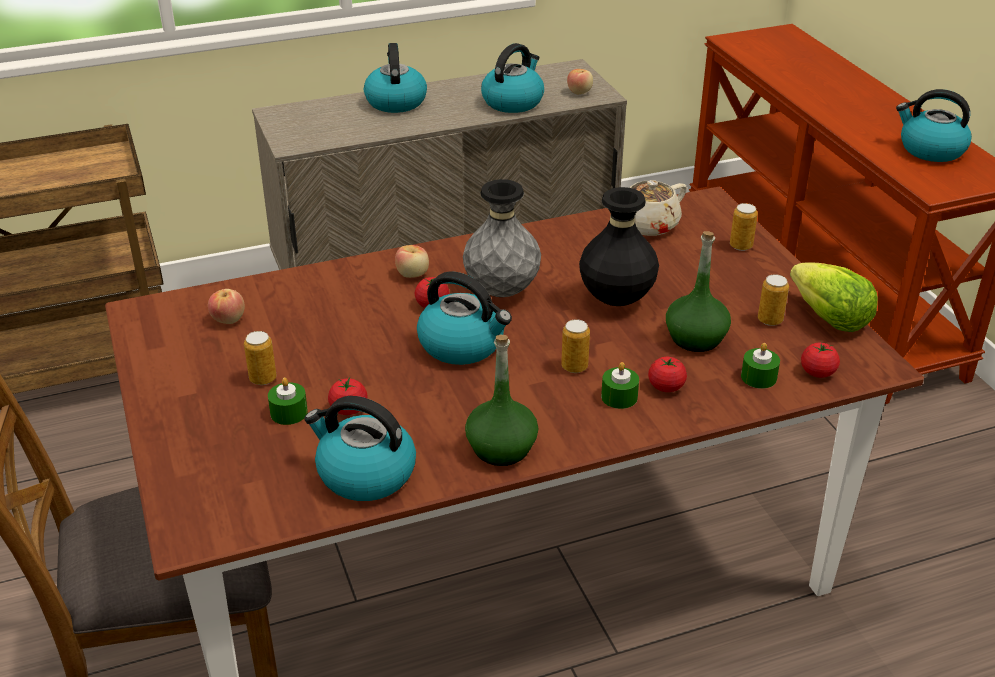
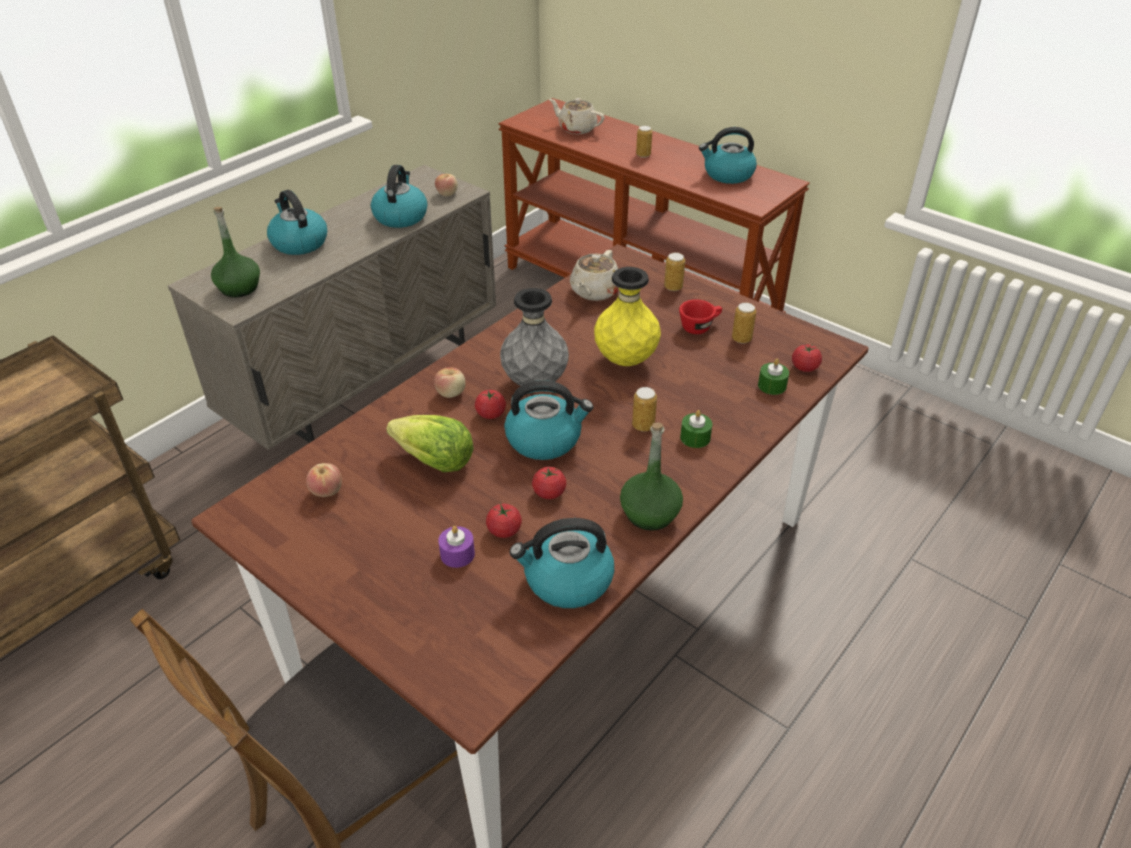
camera: 30 degrees left, 5 degrees up
can [244,331,276,385] -> can moved to [636,126,652,158]
green candle [268,378,308,425] -> purple candle [438,526,475,568]
black vase [579,187,659,306] -> yellow vase [594,267,661,366]
tomato [648,357,687,392] -> tomato moved to [532,467,566,499]
green bottle [666,231,731,352] -> green bottle moved to [211,207,260,297]
lettuce [790,262,878,332] -> lettuce moved to [386,415,474,472]
none -> beige teapot [549,98,605,134]
none -> red cup [679,299,722,334]

